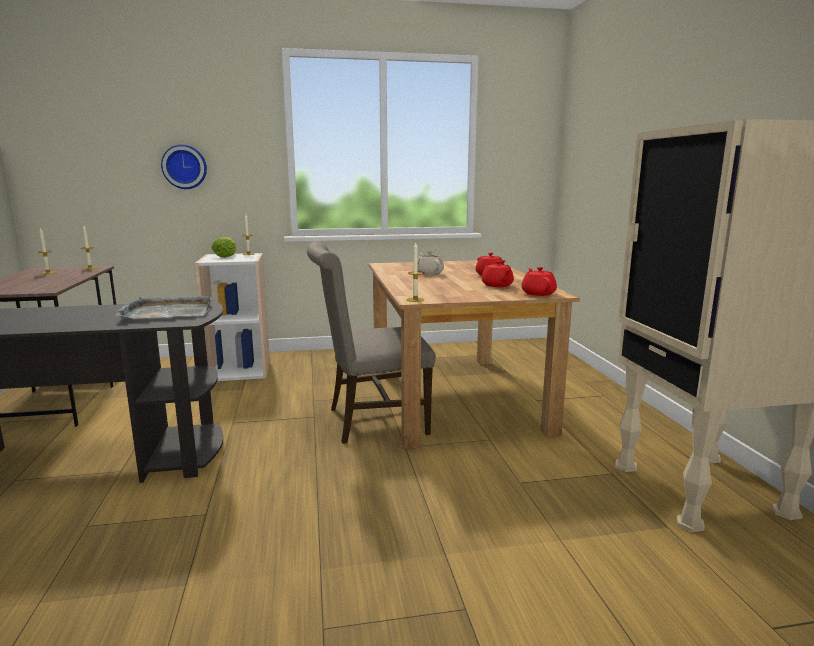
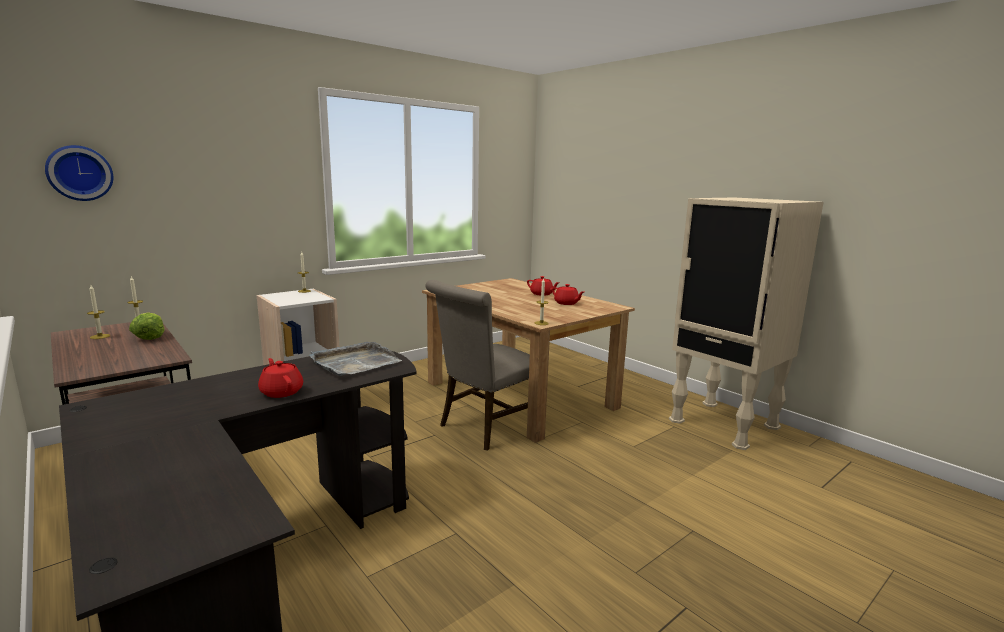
camera: 30 degrees left, 0 degrees up
wall clock [161,144,207,189] -> wall clock moved to [45,145,113,201]
lettuce [211,237,236,258] -> lettuce moved to [129,312,165,340]
beige teapot [417,251,444,275] -> none
red teapot [521,267,557,296] -> red teapot moved to [258,358,303,398]

